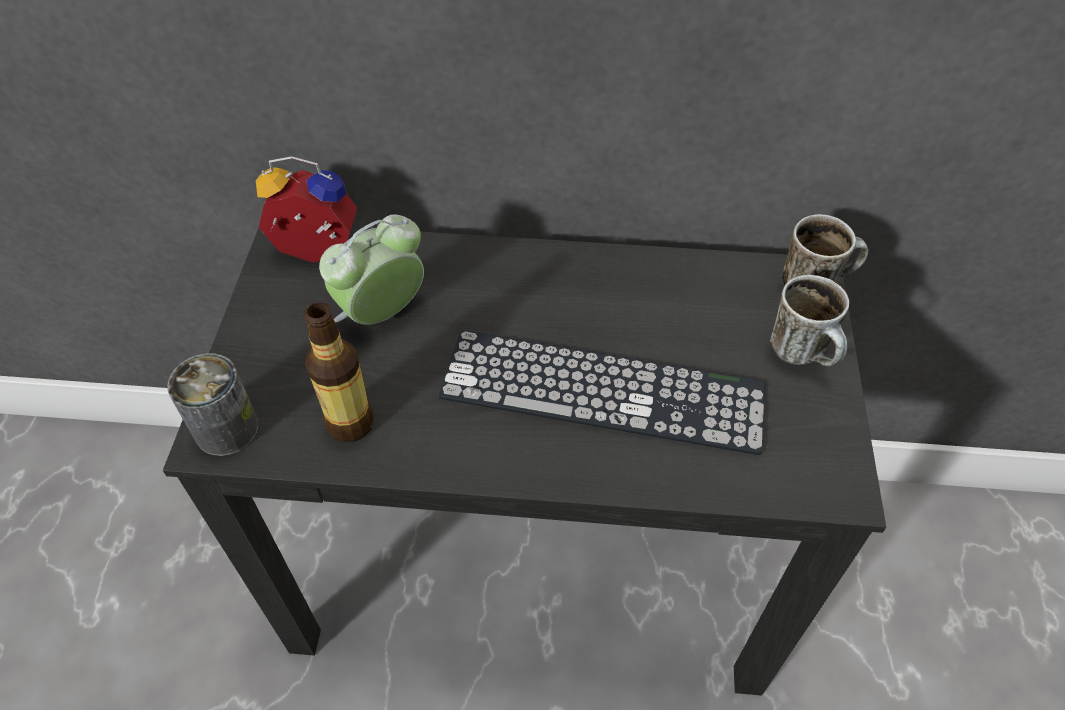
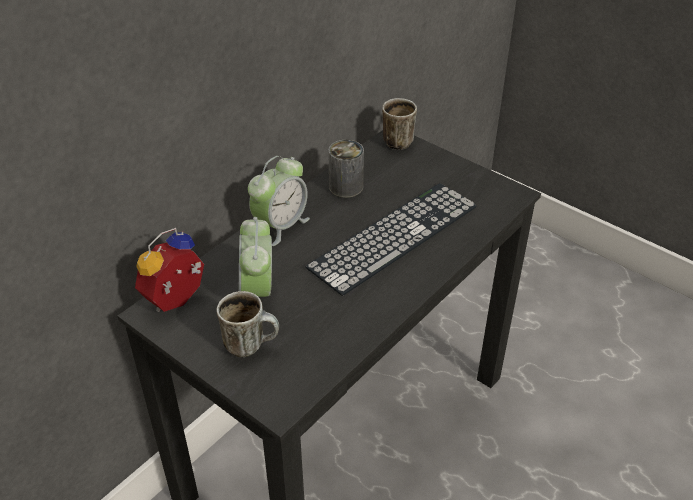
camera: 55 degrees left, 10 degrees down
can [167,353,259,456] -> can moved to [328,140,364,198]
bottle [304,302,374,442] -> none
mug [770,275,849,366] -> mug moved to [217,291,279,358]
none -> alarm clock [248,156,310,246]

